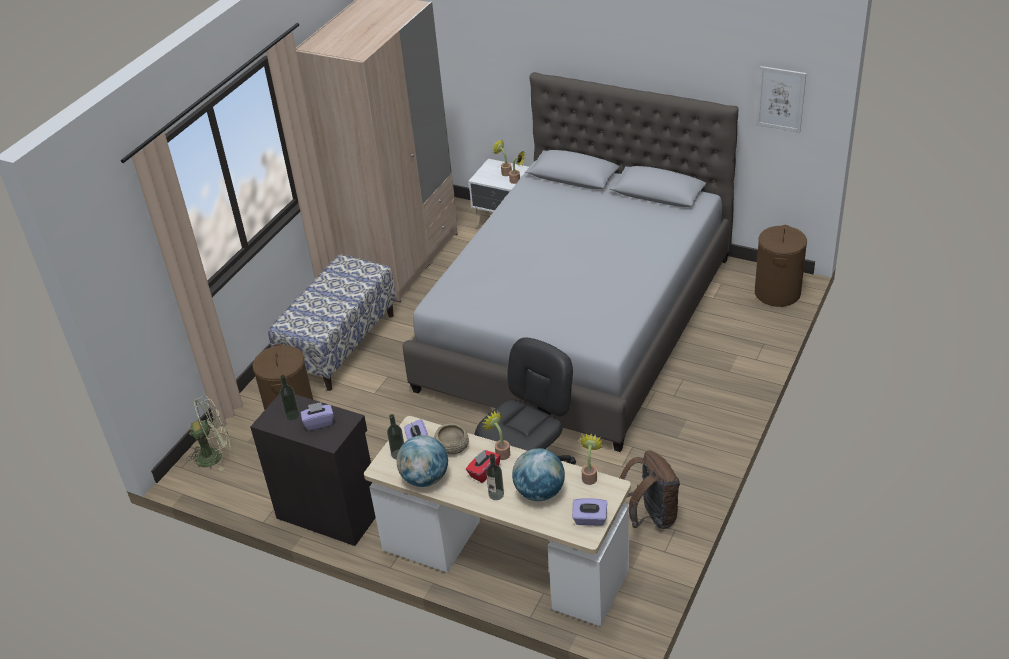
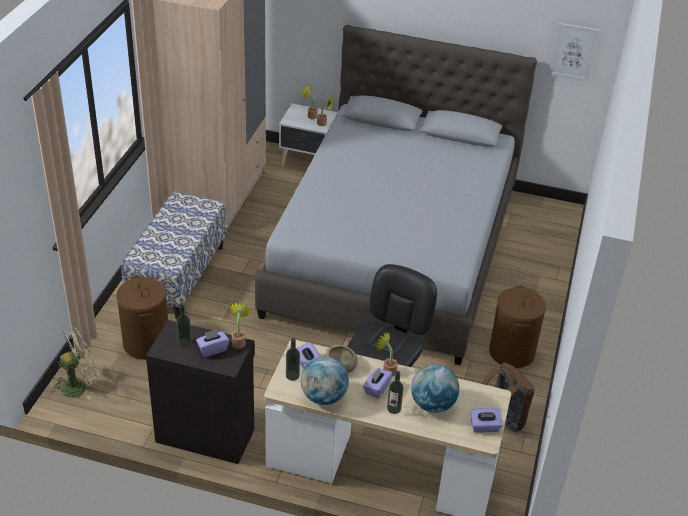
camera: 15 degrees left, 0 degrees up
red tissue box [466,450,501,483] -> purple tissue box [363,368,393,399]
potted plant [580,434,604,485] -> potted plant moved to [229,302,251,349]
brown laundry basket [755,225,807,307] -> brown laundry basket moved to [489,286,546,368]

